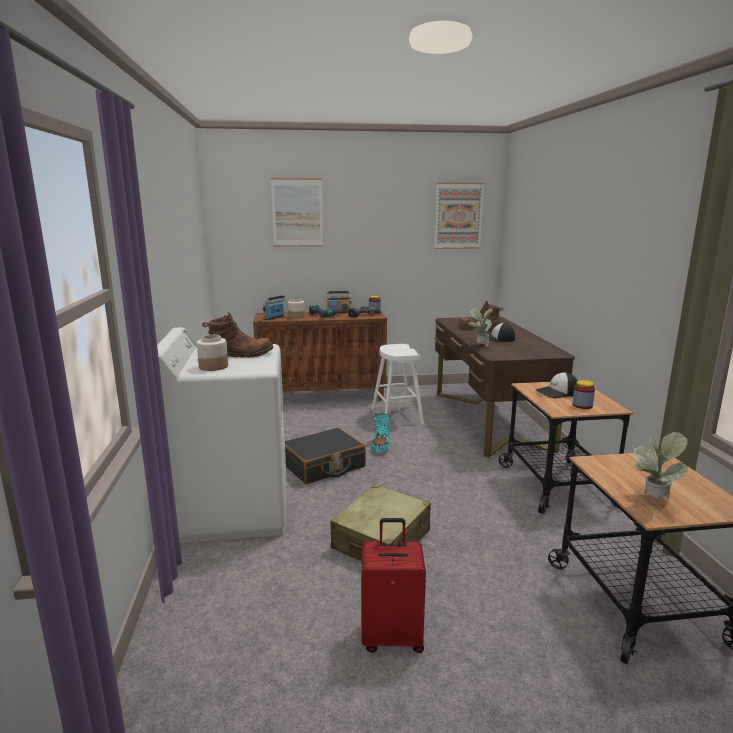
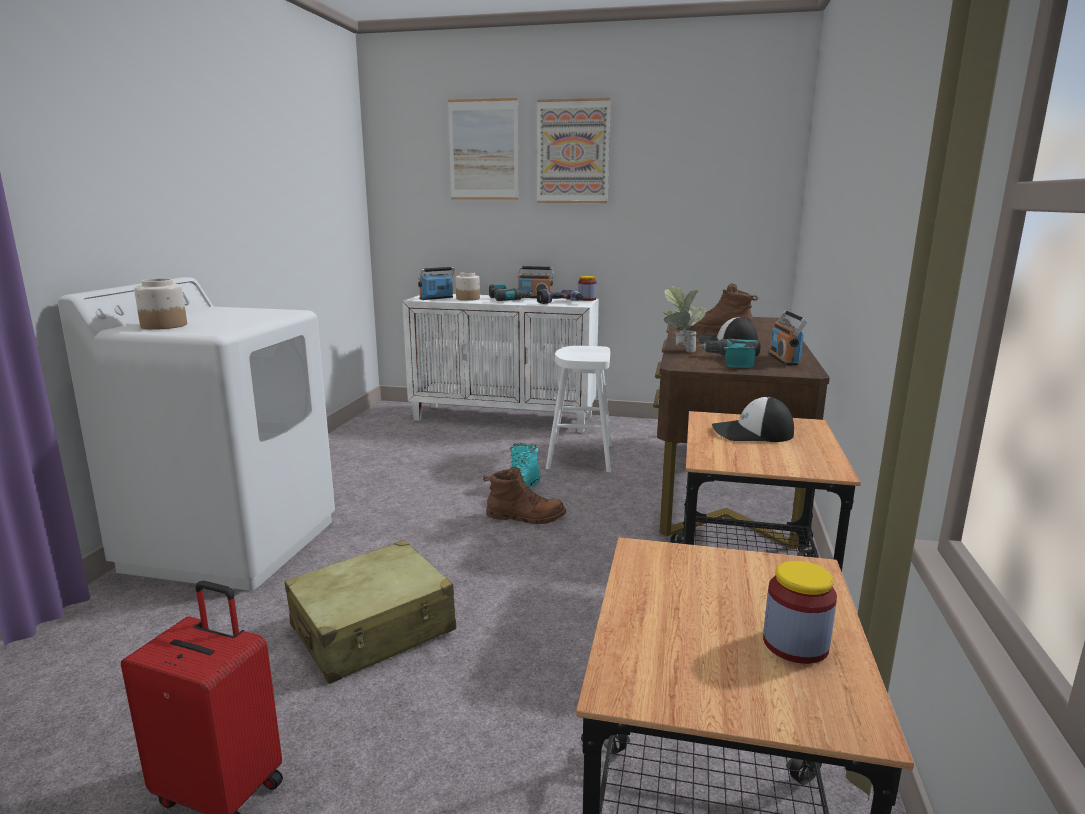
camera: 20 degrees right, 0 degrees up
brown boot [202,312,274,358] -> brown boot moved to [483,466,566,524]
brown cabinet [253,312,387,401] -> white cabinet [402,294,599,433]
black suitcase [285,428,366,484] -> none
picture [434,182,484,249] -> picture moved to [537,98,611,203]
jar [572,380,595,409] -> jar moved to [763,561,837,664]
potted plant [634,432,688,500] -> none
none -> power drill [699,339,761,369]
none -> radio [769,310,808,365]

